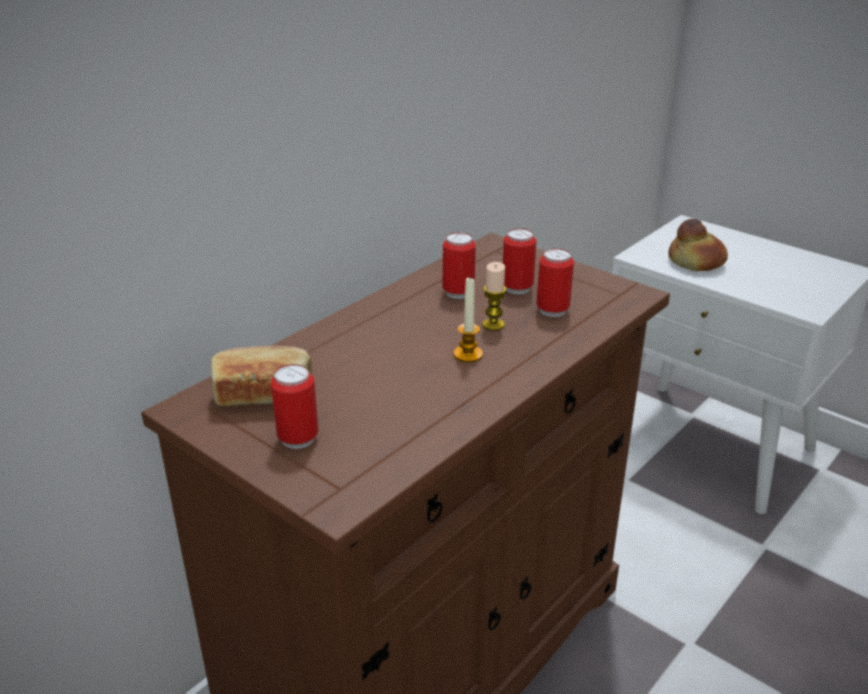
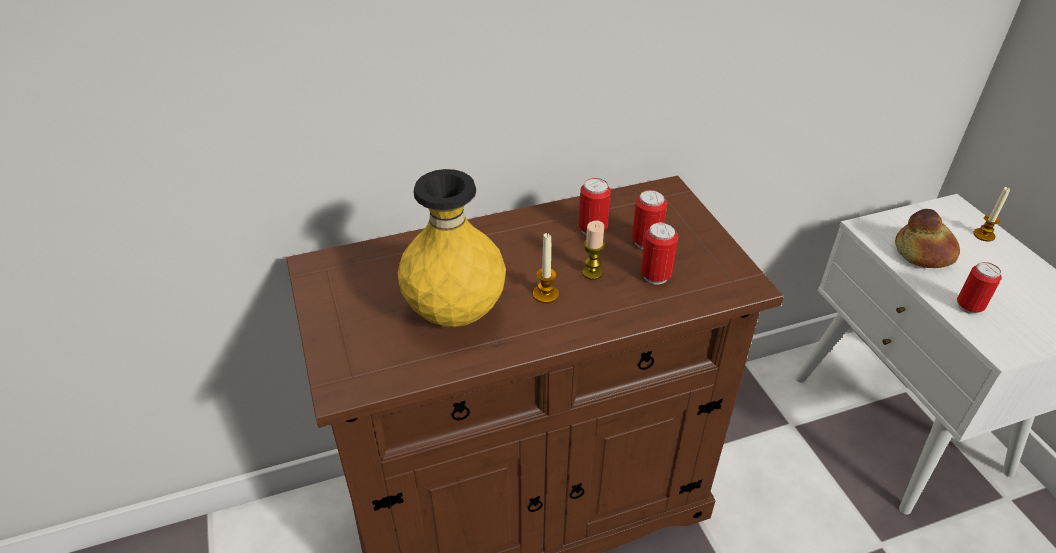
camera: 30 degrees right, 10 degrees up
bread [211,346,312,406] -> none
can [271,364,318,449] -> can moved to [957,262,1002,315]
none -> yellow vase [398,169,506,327]
none -> candle [973,187,1010,242]

